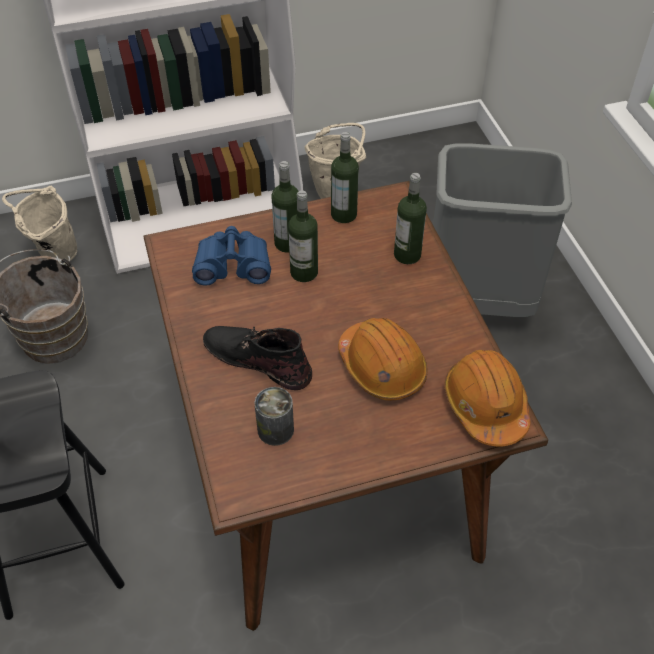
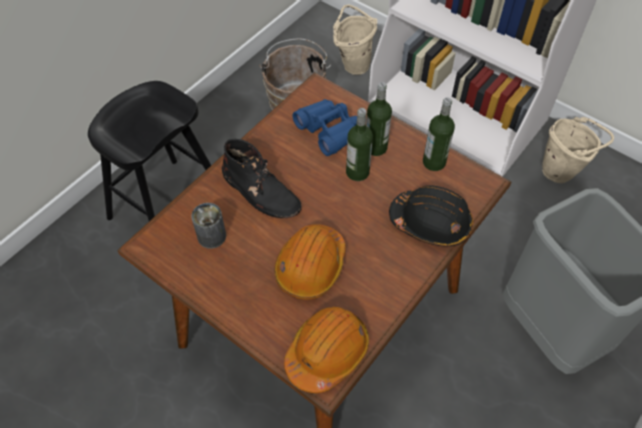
camera: 55 degrees right, 5 degrees up
black boot [203,326,312,390] -> black boot turned 135 degrees clockwise [222,139,302,218]
bottle [394,173,427,264] -> black hard hat [389,185,473,247]

